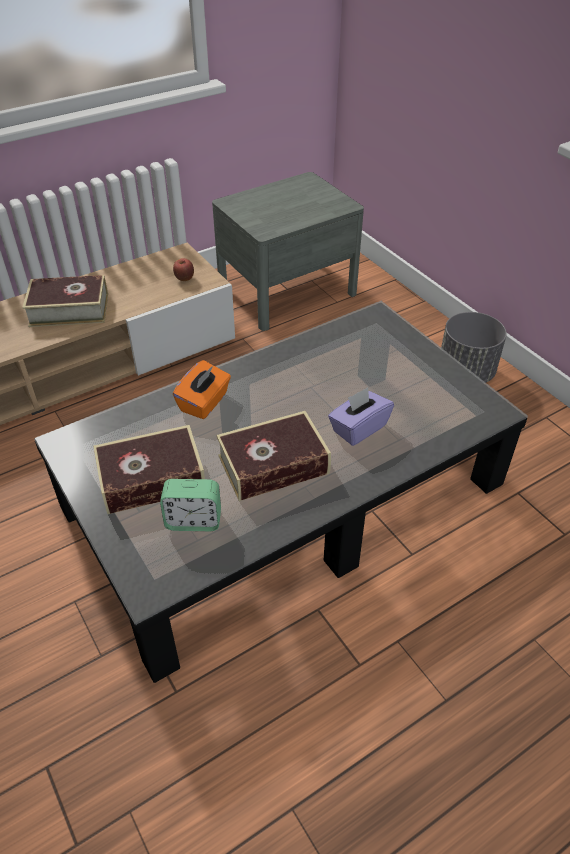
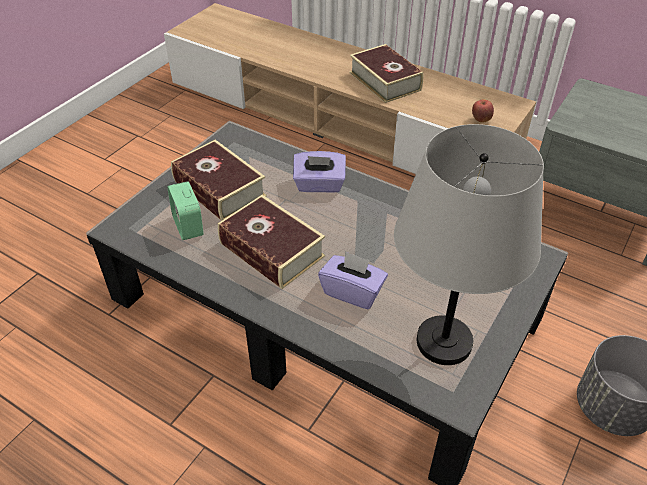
camera: 65 degrees right, 0 degrees up
orange tissue box [173,360,231,419] -> purple tissue box [293,151,346,193]
none -> grey table lamp [394,124,544,365]

